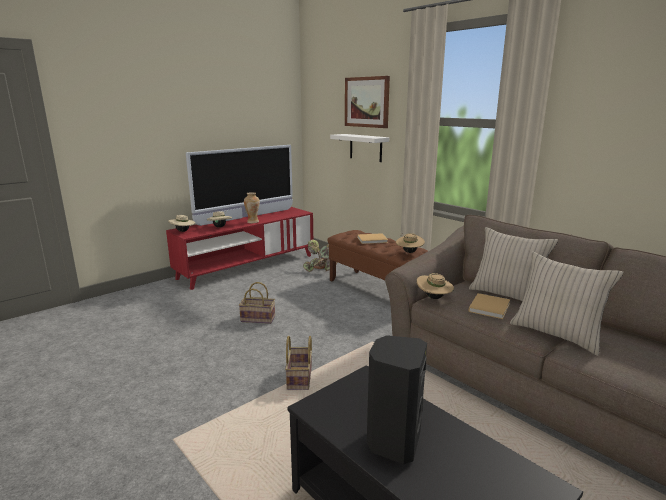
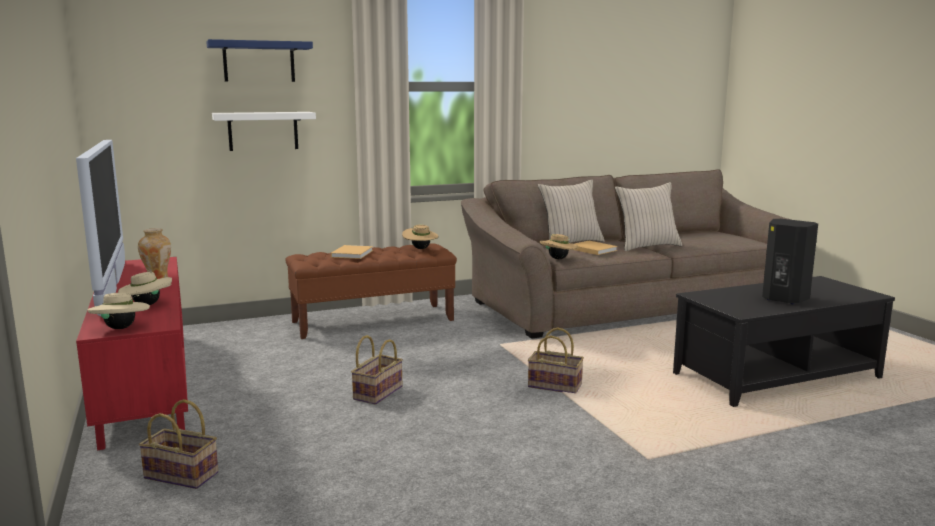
camera: 70 degrees left, 5 degrees down
potted plant [303,240,337,272] -> none
picture [345,76,390,128] -> blue shelf [206,39,313,82]
none -> basket [139,399,218,489]

